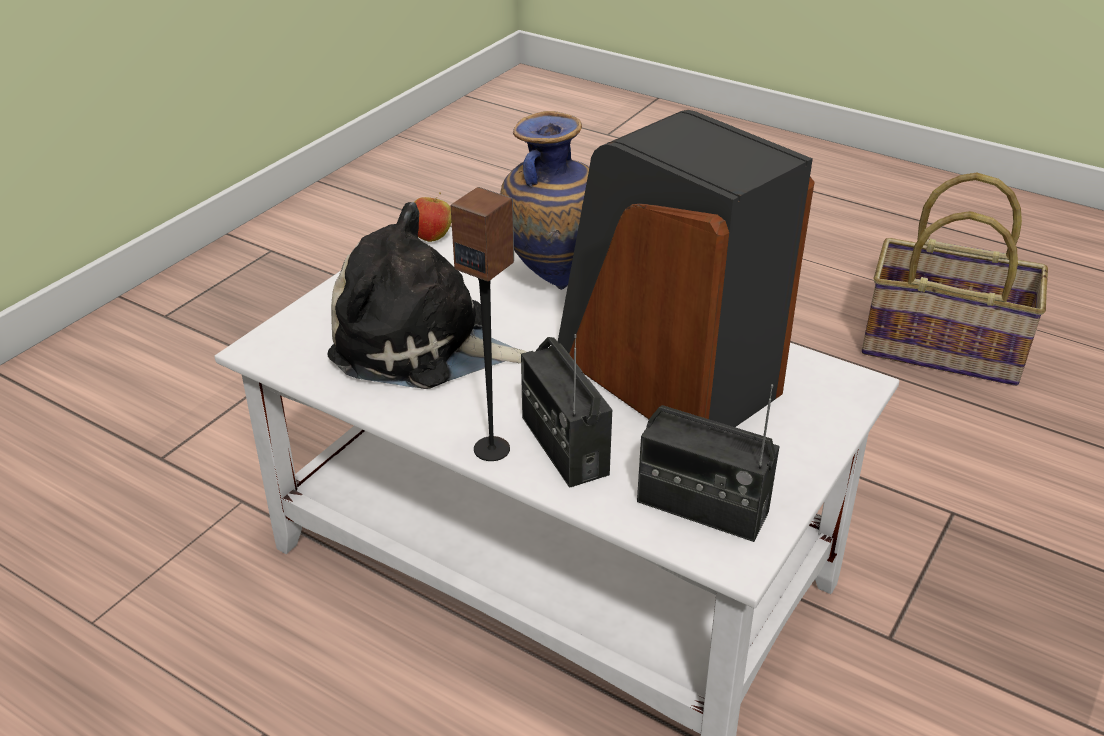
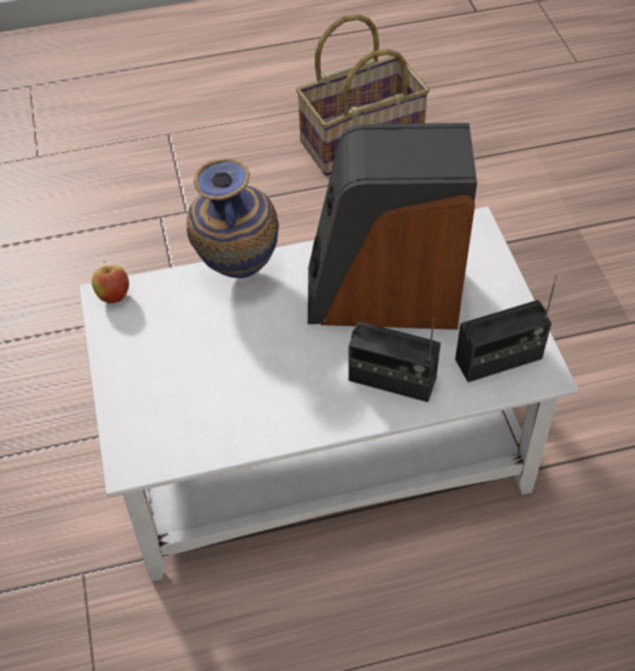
camera: 45 degrees left, 15 degrees up
plush toy [327,202,526,389] -> none
speaker [451,187,514,461] -> none

